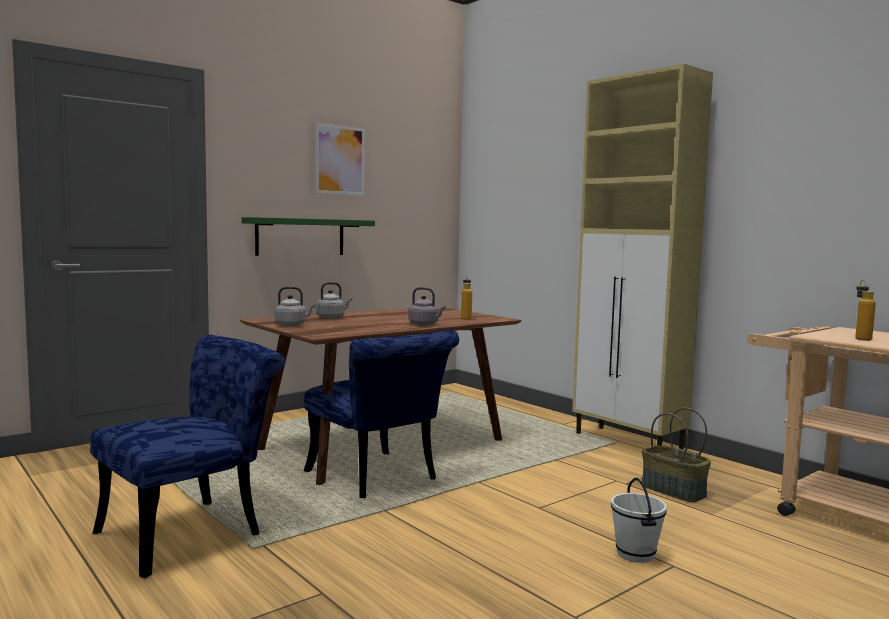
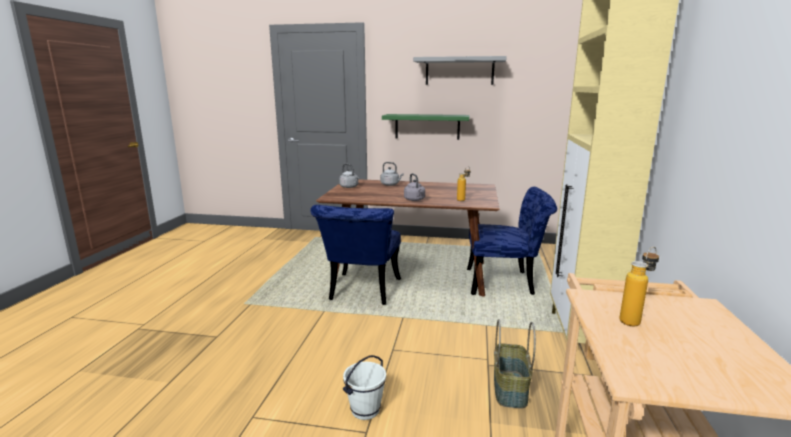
camera: 50 degrees right, 10 degrees up
blue chair [90,335,285,578] -> blue chair moved to [467,187,557,295]
picture [315,123,365,196] -> grey shelf [413,56,507,85]

